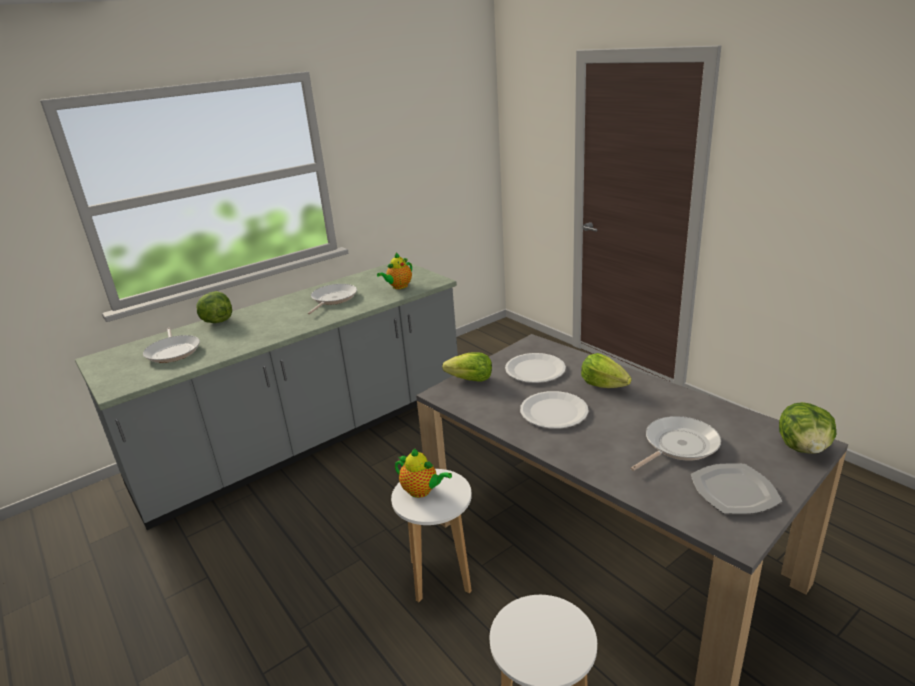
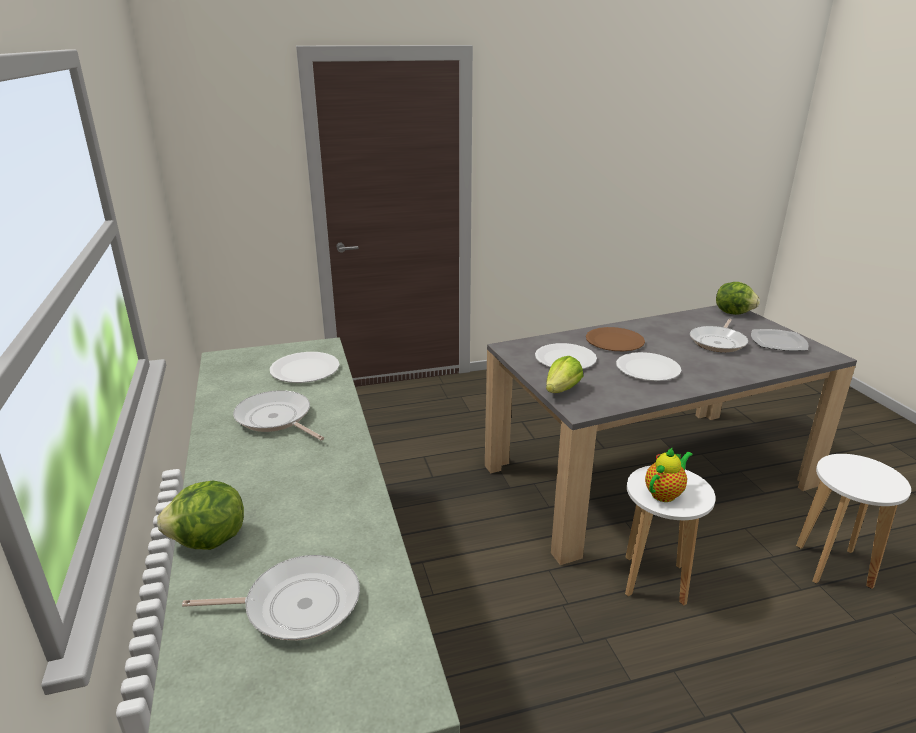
camera: 70 degrees left, 0 degrees up
teapot [377,253,412,289] -> white plate [270,352,340,383]
lettuce [581,353,632,388] -> brown plate [586,327,645,351]
frying pan [630,416,721,471] -> frying pan turned 135 degrees counterclockwise [690,319,748,352]

